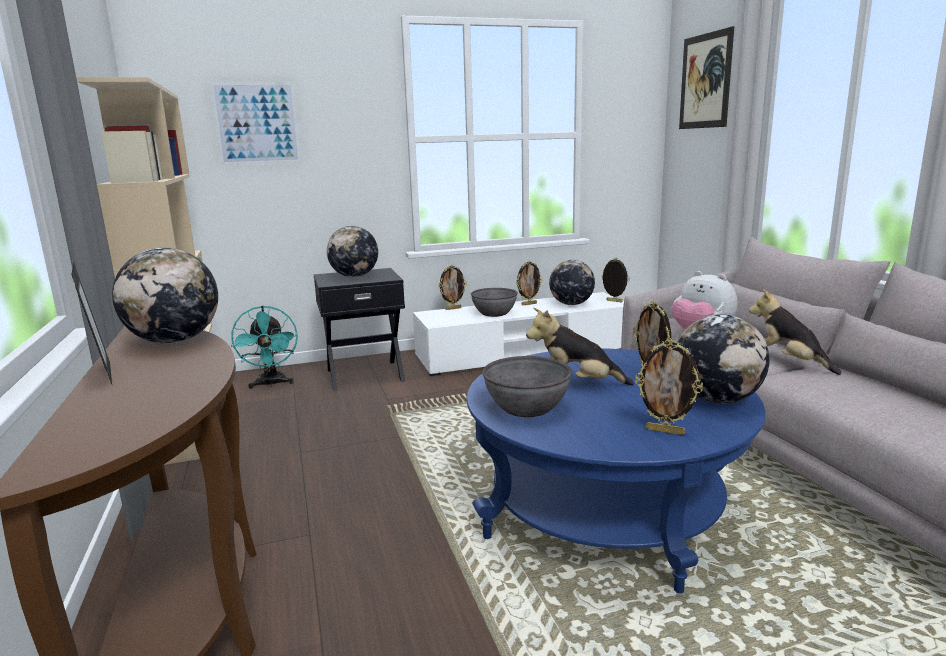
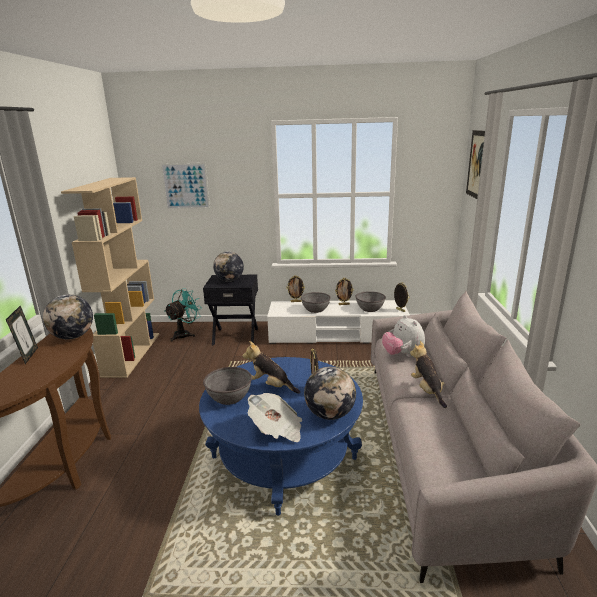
camera: 20 degrees right, 5 degrees up
turquoise fan [231,306,298,389] -> turquoise fan turned 150 degrees counterclockwise [164,288,202,342]
globe [549,260,595,305] -> grey bowl [355,291,386,312]
picture frame [635,339,703,435] -> newspaper [248,393,302,442]

